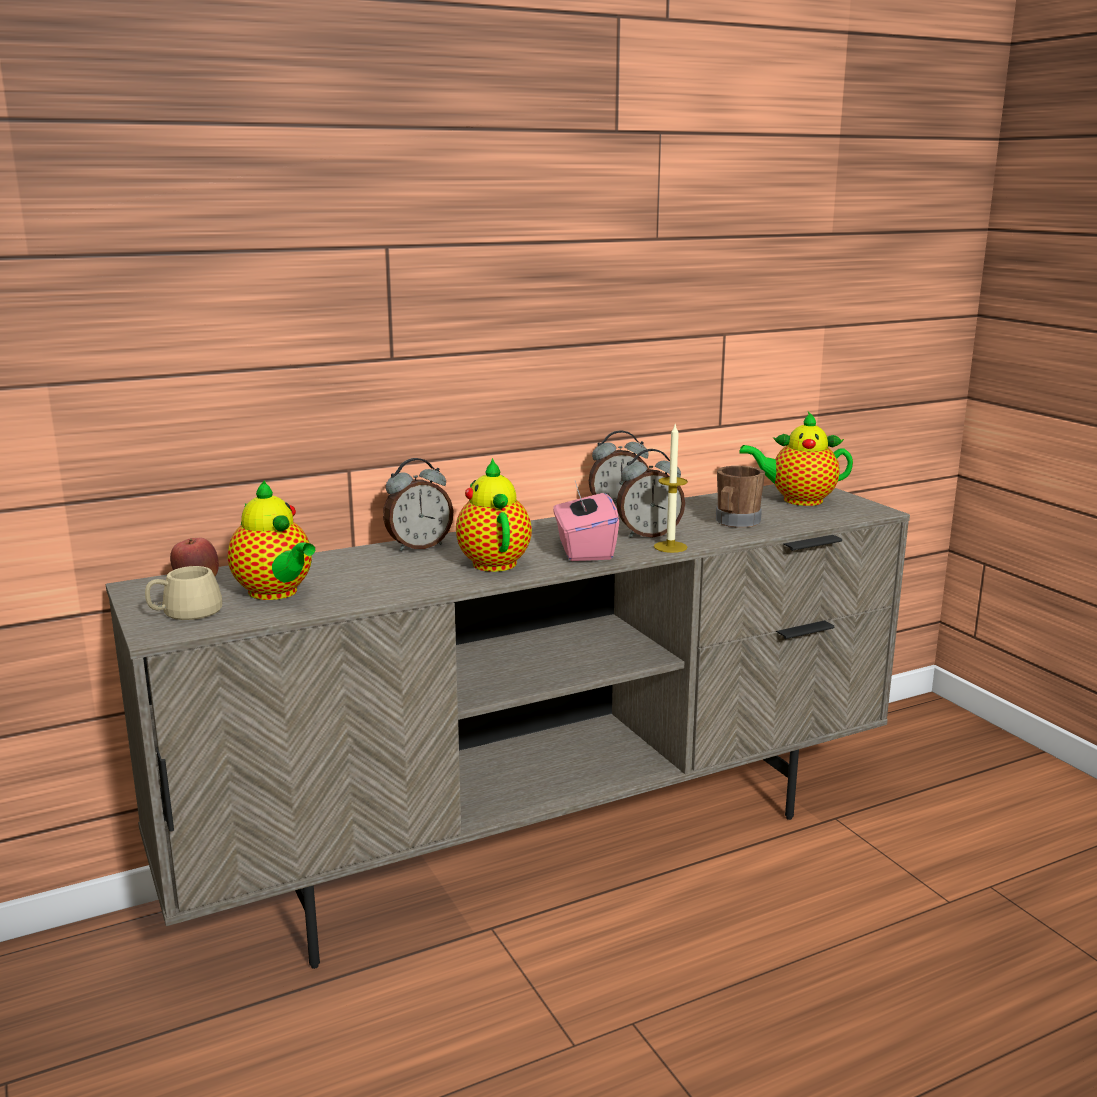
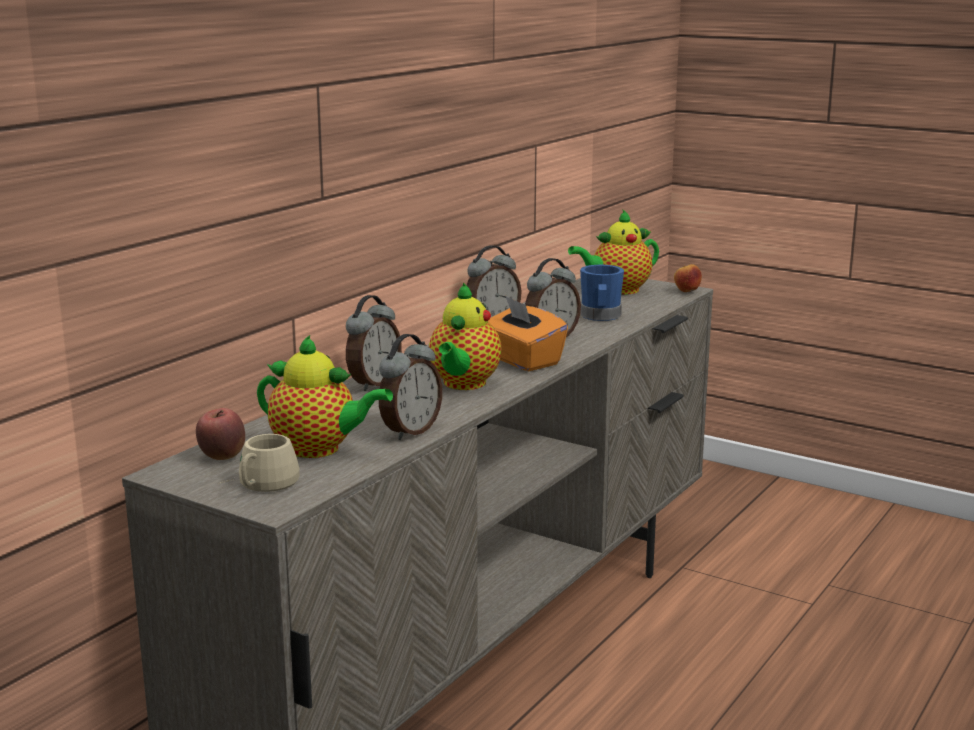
camera: 30 degrees left, 0 degrees up
teapot [456,458,532,572] -> teapot turned 120 degrees counterclockwise [429,283,501,390]
pink tissue box [553,481,619,561] -> orange tissue box [488,296,568,371]
candle [654,425,688,553] -> none
brown mug [716,466,765,528] -> blue mug [580,265,624,321]
none -> alarm clock [379,334,442,440]
none -> apple [674,264,702,292]

